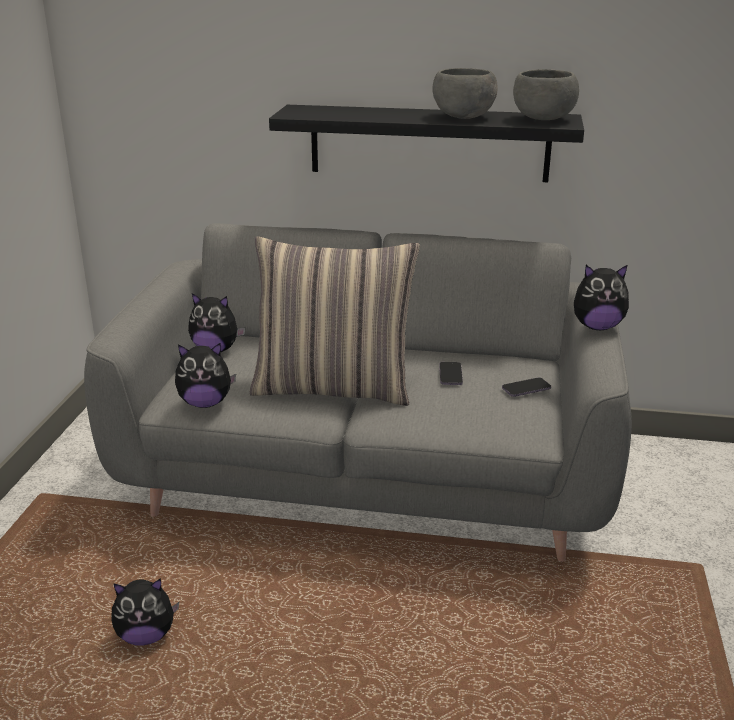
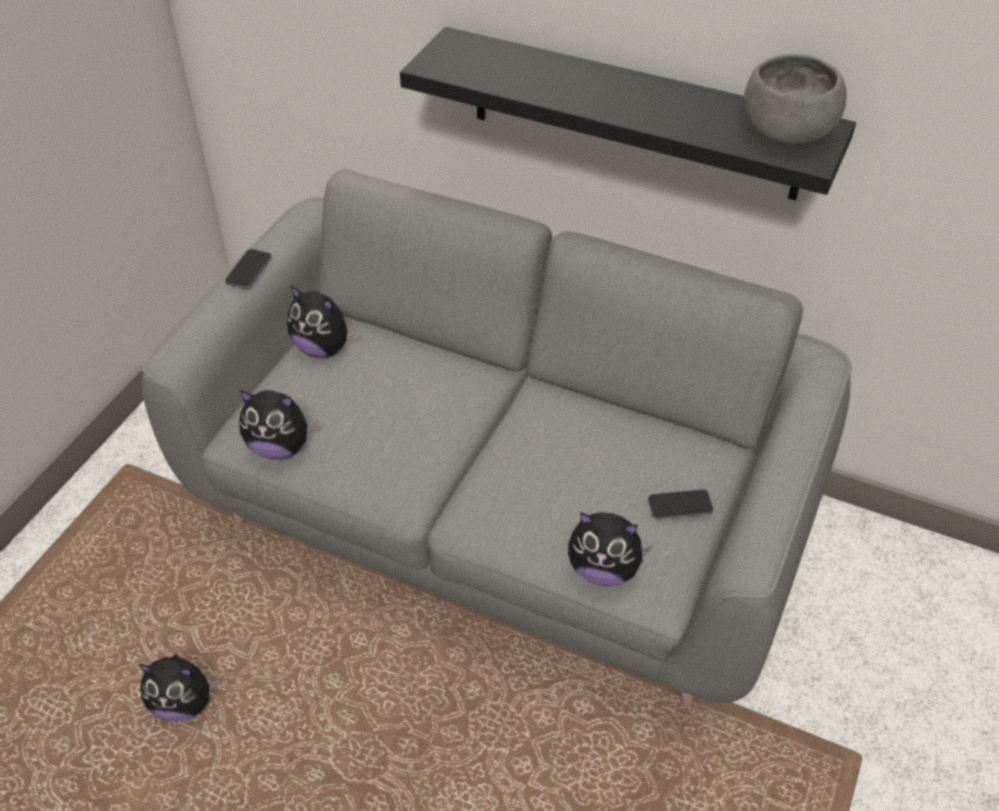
camera: 15 degrees right, 20 degrees up
pillow [250,236,420,406] -> none
grey bowl [433,68,498,119] -> none
phone [439,362,463,385] -> phone moved to [225,249,271,289]
plush toy [574,265,629,330] -> plush toy moved to [568,512,652,586]

